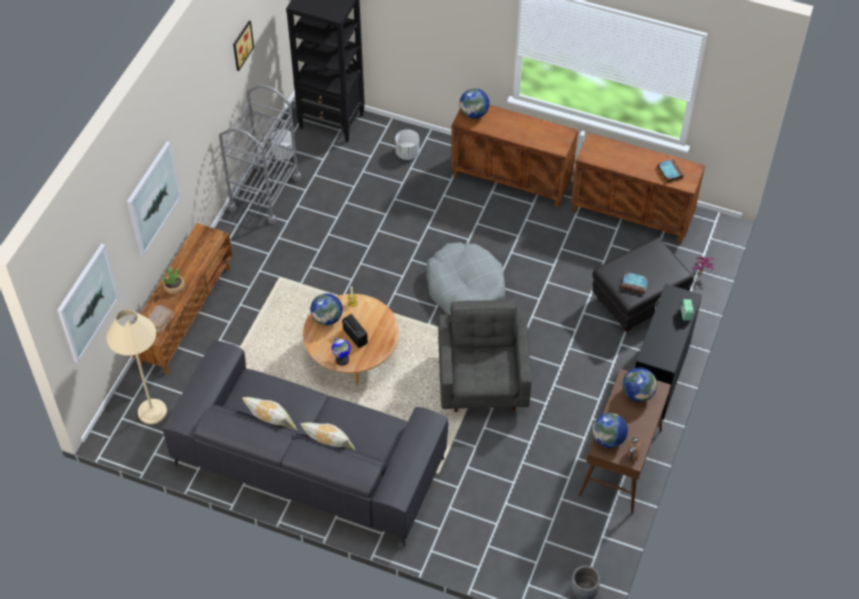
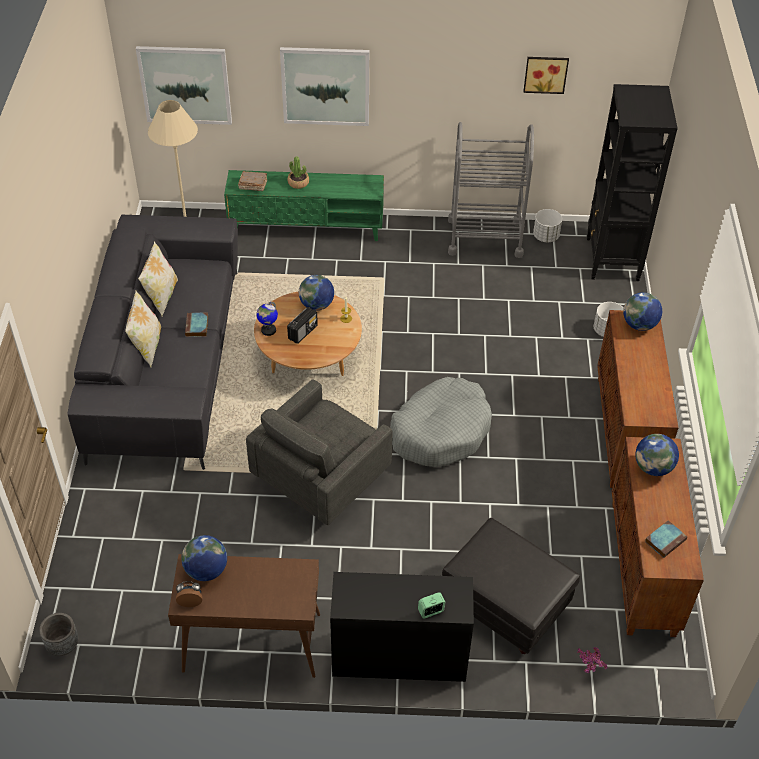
camera: 70 degrees right, 5 degrees down
brown tv stand [132,223,233,375] -> green tv stand [224,170,384,241]
grey armchair [438,300,532,412] -> grey armchair turned 150 degrees clockwise [246,379,393,525]
book [621,272,649,294] -> book moved to [185,313,208,337]
globe [622,368,657,402] -> globe moved to [635,434,679,476]

